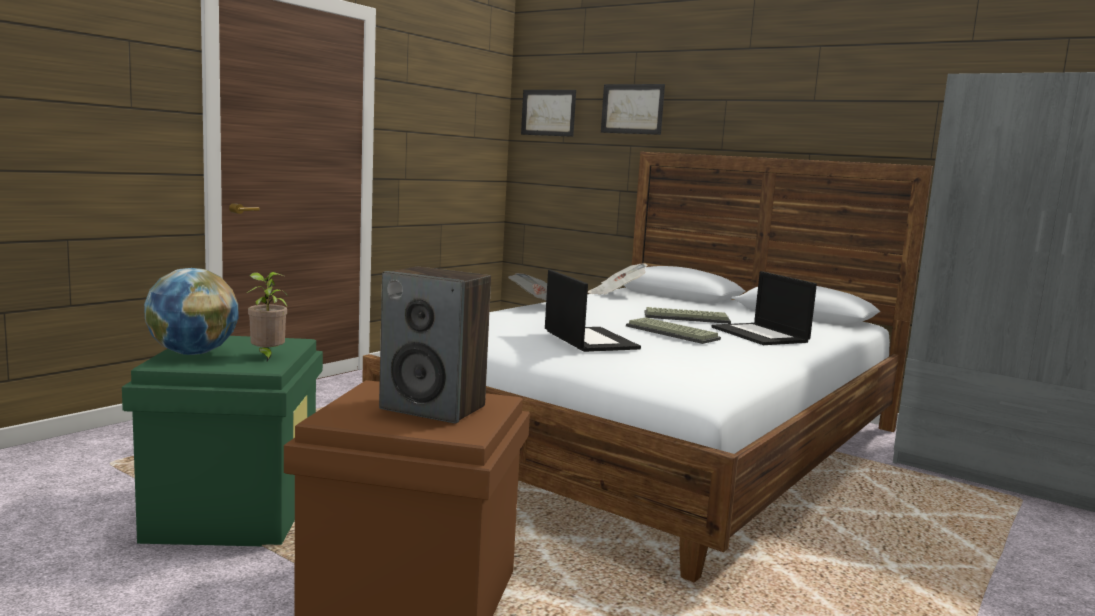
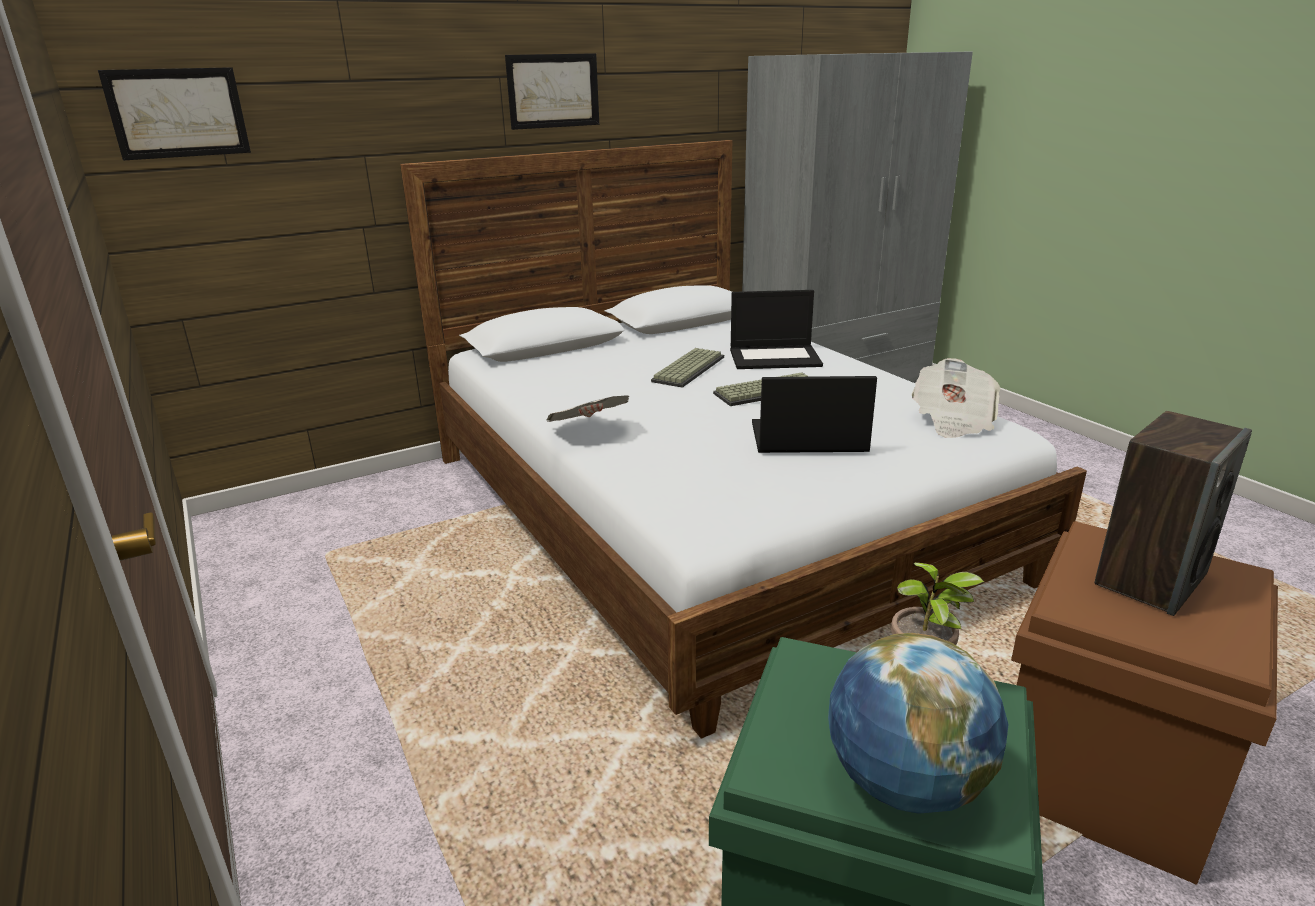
camera: 65 degrees left, 15 degrees up
newspaper [588,263,648,295] -> newspaper moved to [912,358,1001,438]
picture [601,84,665,135] -> picture moved to [505,53,599,130]

